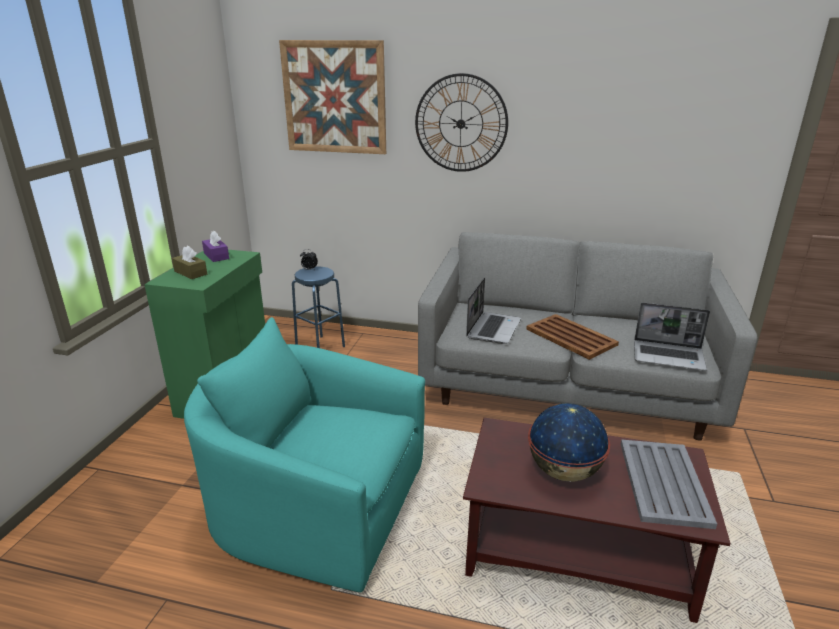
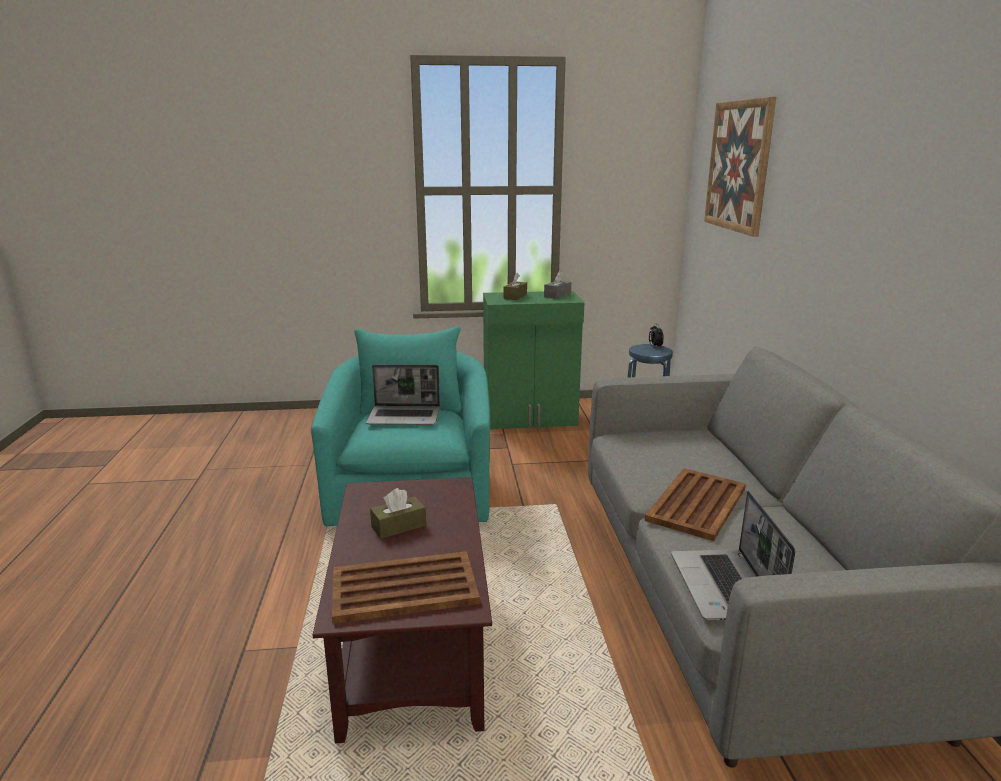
camera: 70 degrees right, 5 degrees down
purple tissue box [202,231,229,262] -> grey tissue box [544,271,571,299]
wall clock [415,73,508,172] -> none
laptop [466,277,521,344] -> laptop moved to [366,364,440,425]
globe [528,403,610,482] -> brown tissue box [370,488,426,539]
grey tray [621,439,717,529] -> brown tray [332,551,480,624]

